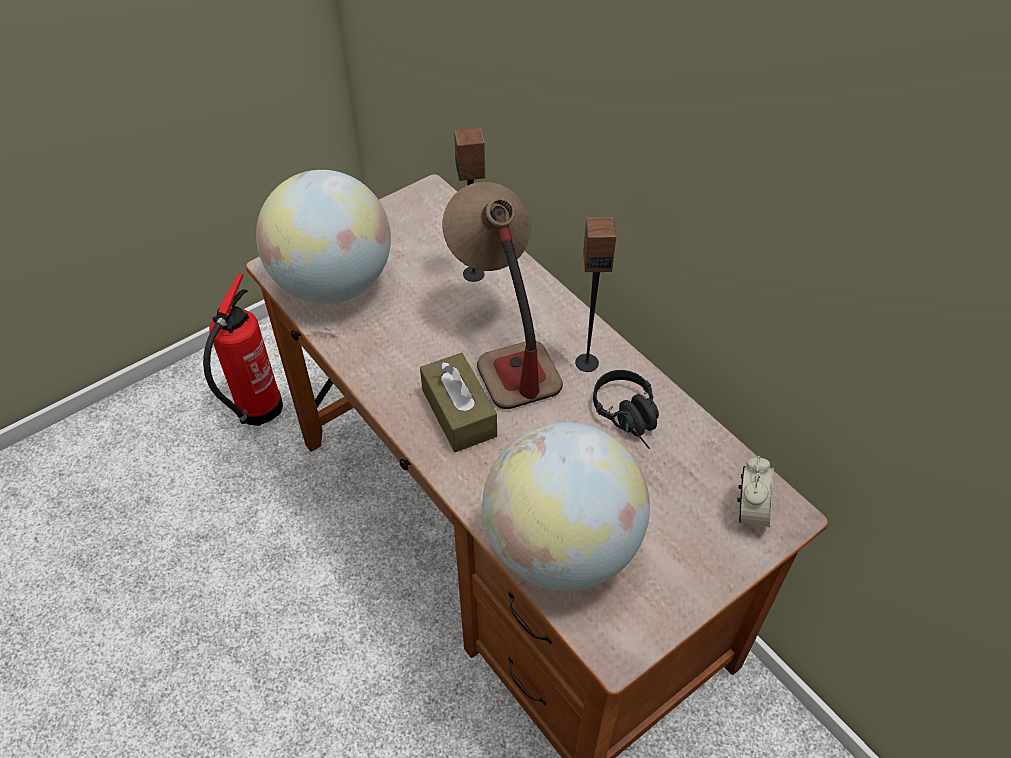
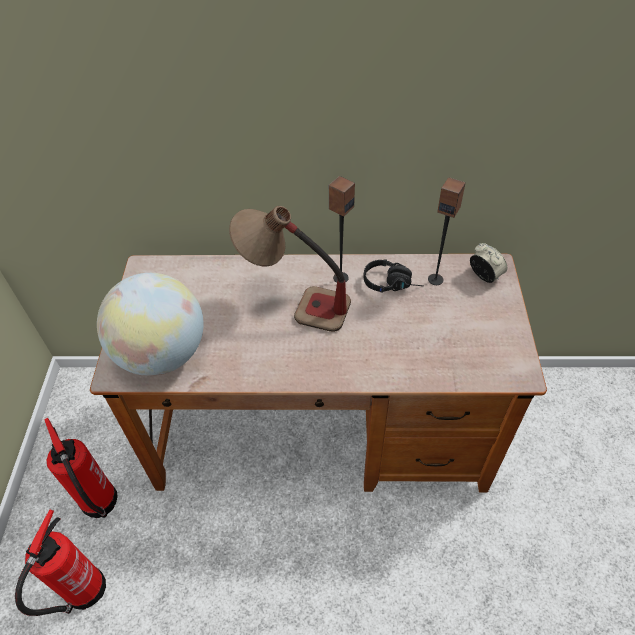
camera: 50 degrees left, 0 degrees up
brown tissue box [420,353,497,452] -> none
speaker [454,128,485,282] -> speaker moved to [428,177,466,285]
globe [482,422,650,591] -> none
none -> fire extinguisher [15,509,106,616]

